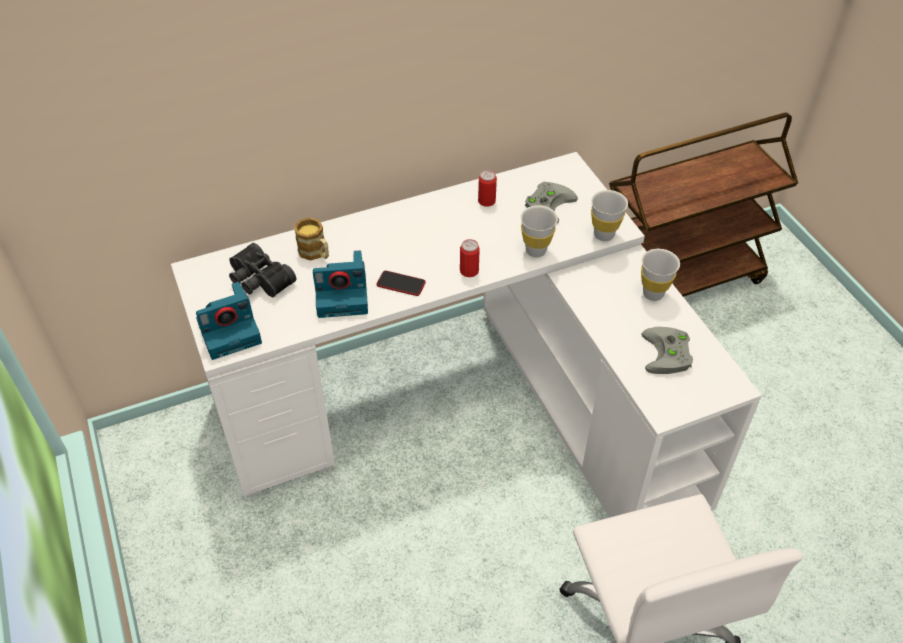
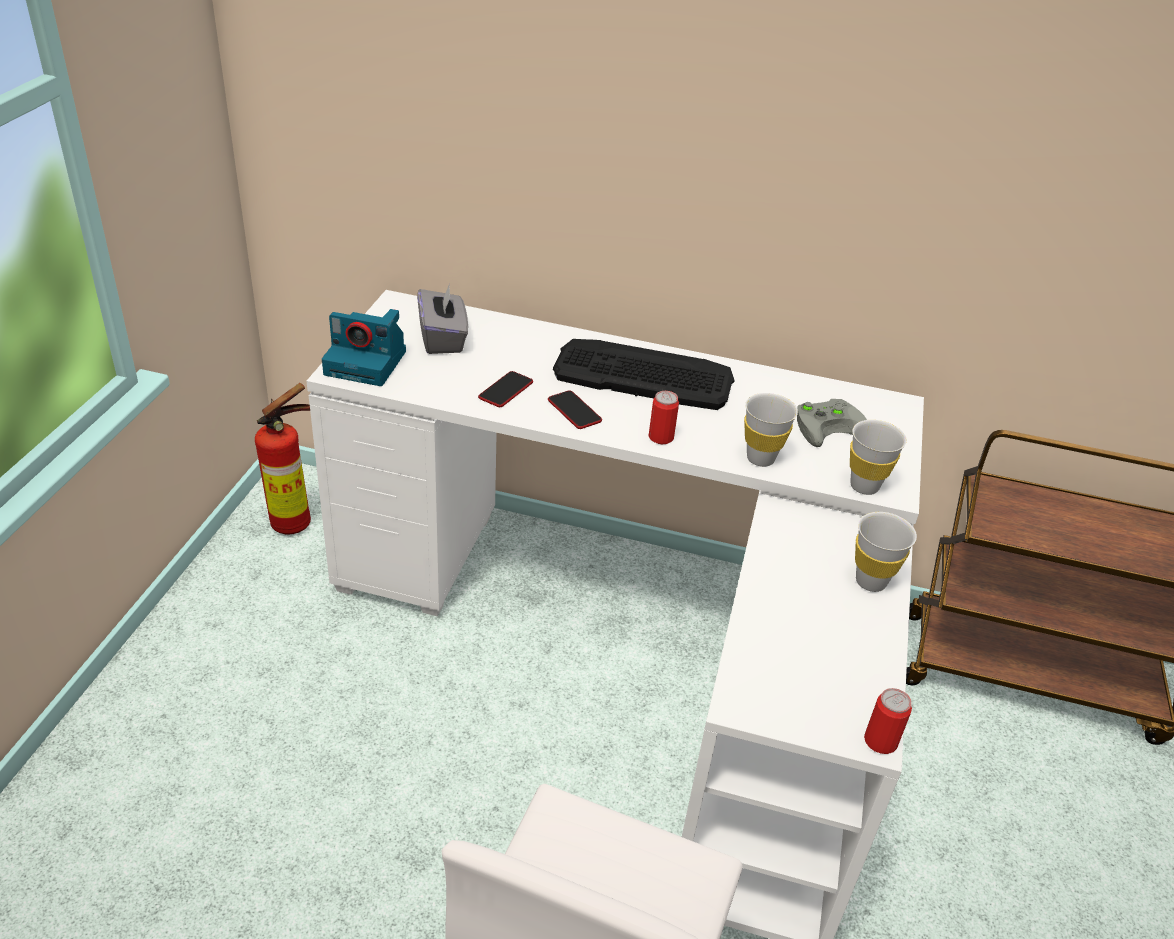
camera: 35 degrees right, 10 degrees down
black binoculars [229,243,296,297] -> grey tissue box [417,283,468,354]
mug [294,217,329,261] -> none
camera [313,250,368,318] -> phone [478,371,533,407]
can [478,170,497,207] -> can moved to [864,688,912,754]
grey game controller [642,327,693,374] -> none
none -> fire extinguisher [255,383,311,534]
none -> keyboard [553,339,734,410]

